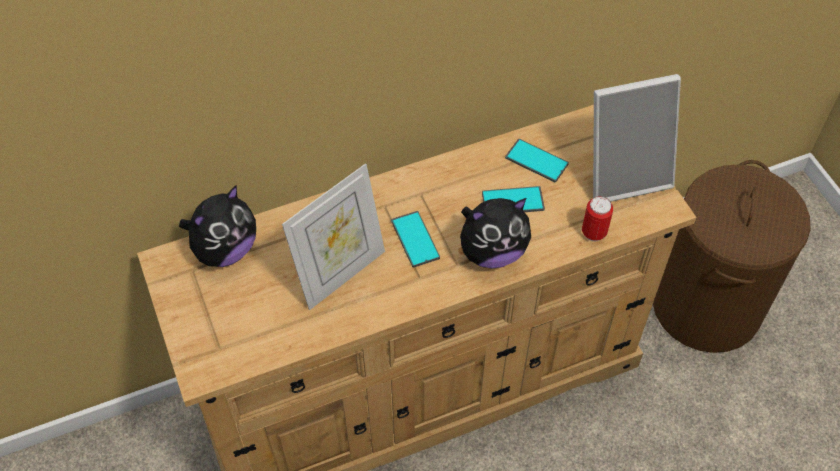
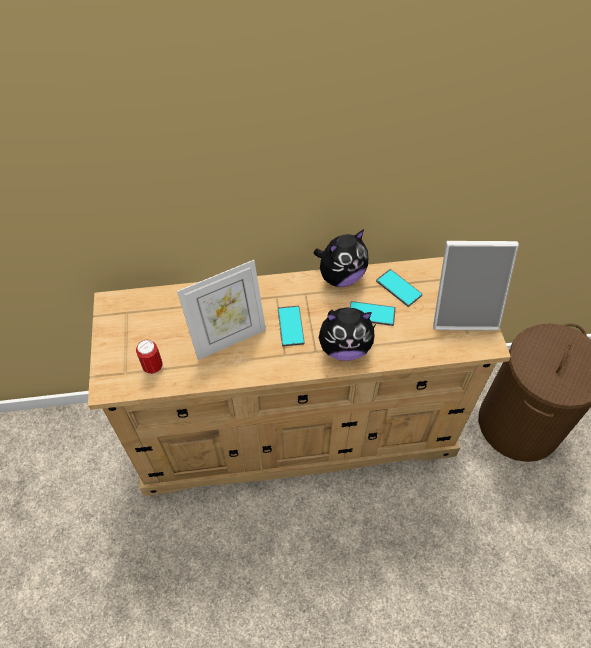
camera: 15 degrees right, 0 degrees up
plush toy [179,185,256,267] -> plush toy moved to [313,229,368,287]
can [582,196,613,241] -> can moved to [136,340,163,374]

